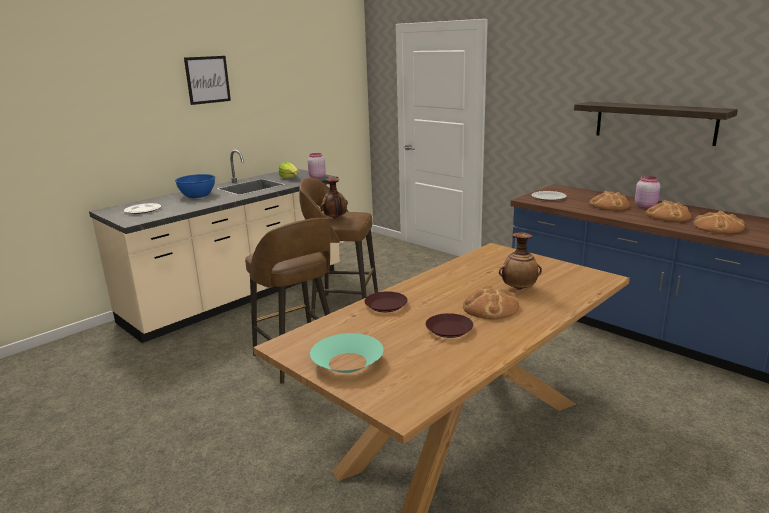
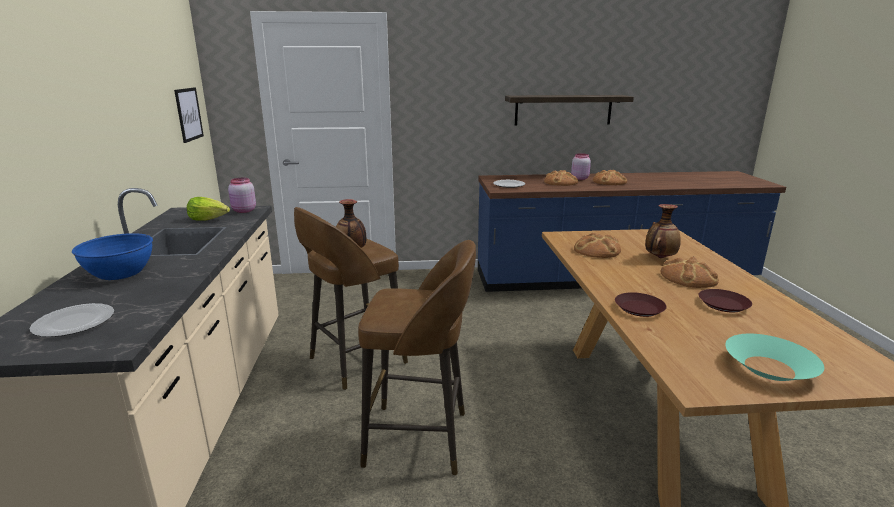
camera: 50 degrees left, 0 degrees up
picture [184,56,231,105] -> picture moved to [174,87,204,143]
bread [693,211,745,234] -> bread moved to [574,233,621,258]

